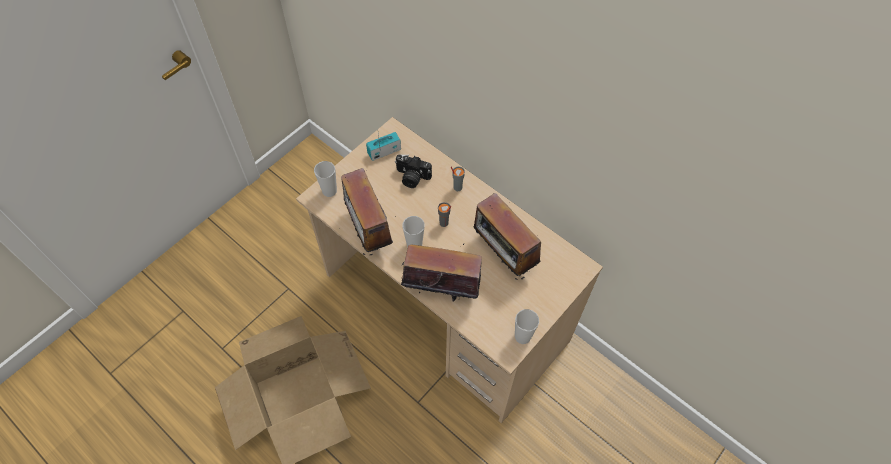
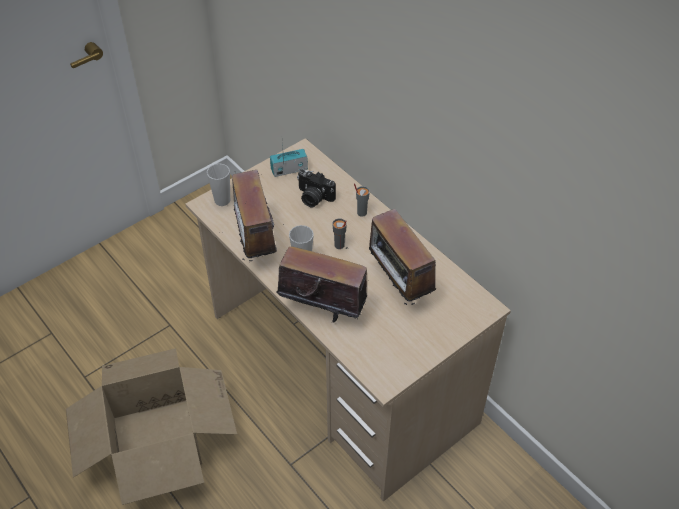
camera: 10 degrees right, 10 degrees down
cup [515,309,539,344] -> none

